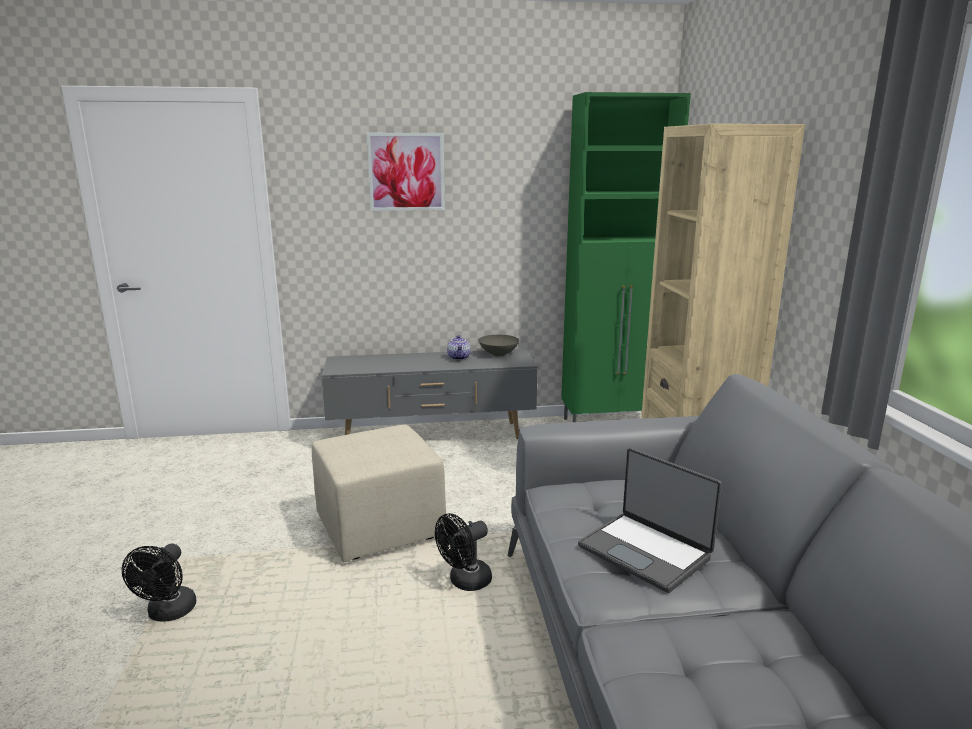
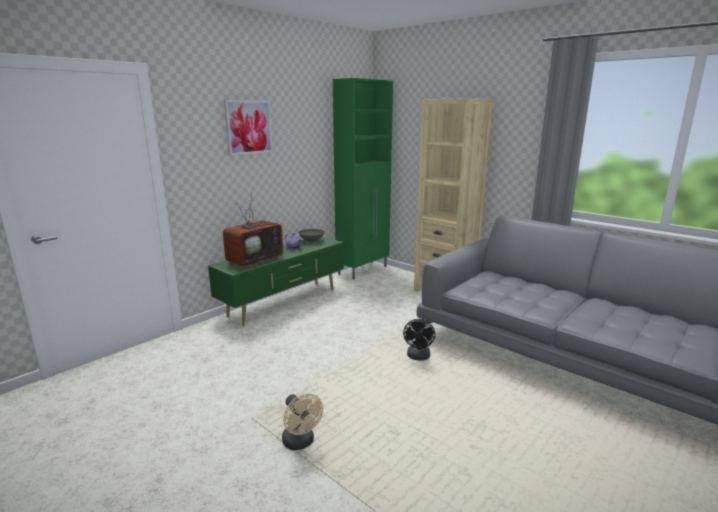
camera: 40 degrees left, 0 degrees up
black fan [122,543,196,621] -> beige fan [282,394,323,450]
beige ottoman [312,425,446,562] -> none
grey tv stand [322,349,538,439] -> green tv stand [208,237,344,326]
laptop [578,448,722,593] -> none
none -> television [223,195,283,268]

